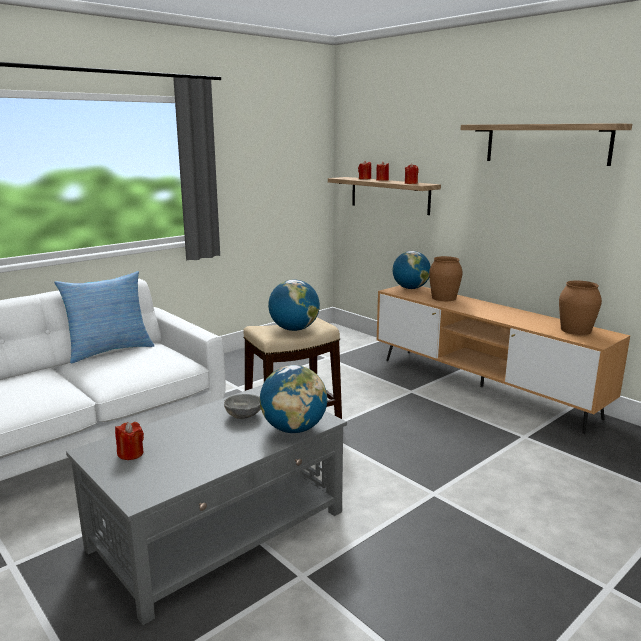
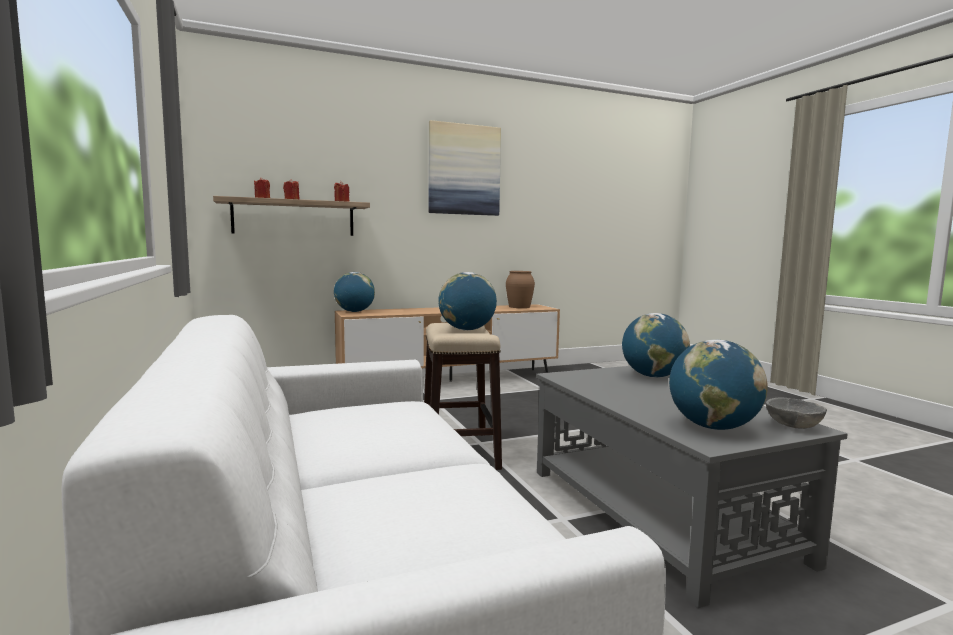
camera: 70 degrees left, 10 degrees down
pillow [54,271,154,364] -> none
red candle [115,422,144,460] -> globe [669,340,768,430]
grey bowl [224,394,261,419] -> grey bowl moved to [766,398,827,429]
brown vase [429,256,463,301] -> none
shelf [460,123,632,166] -> picture [429,120,501,216]

